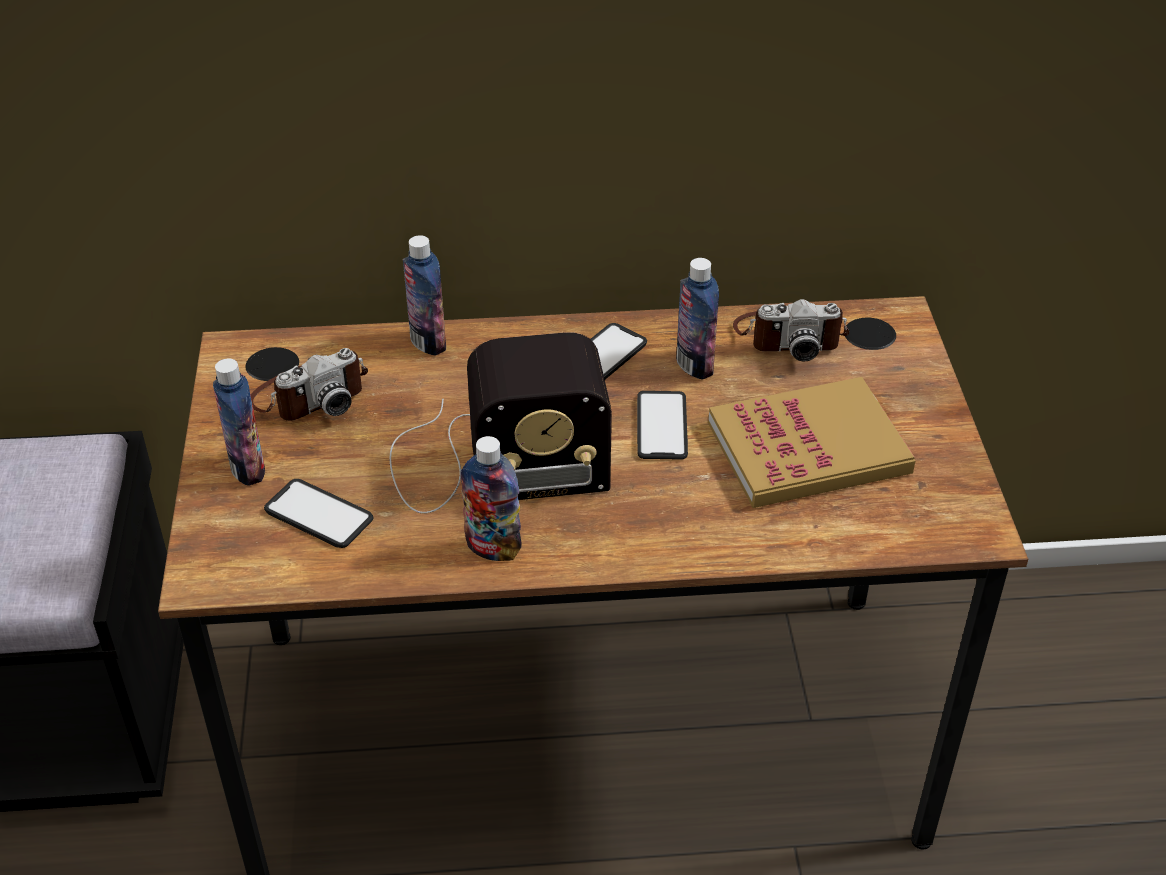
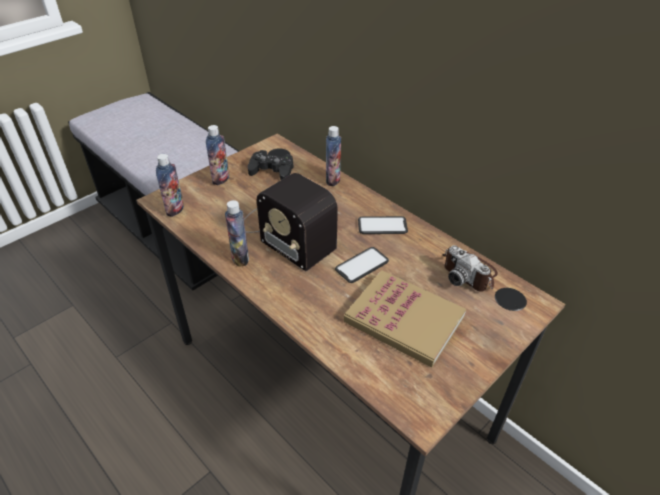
camera: 50 degrees right, 0 degrees up
camera [251,348,368,421] -> black game controller [248,150,294,180]
phone [264,479,374,548] -> none
bottle [676,258,719,380] -> bottle moved to [156,154,184,217]

